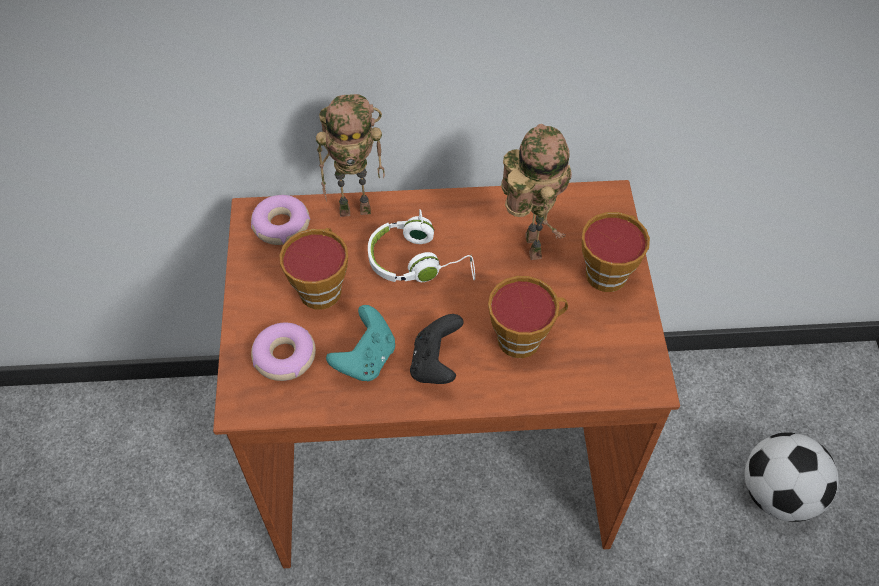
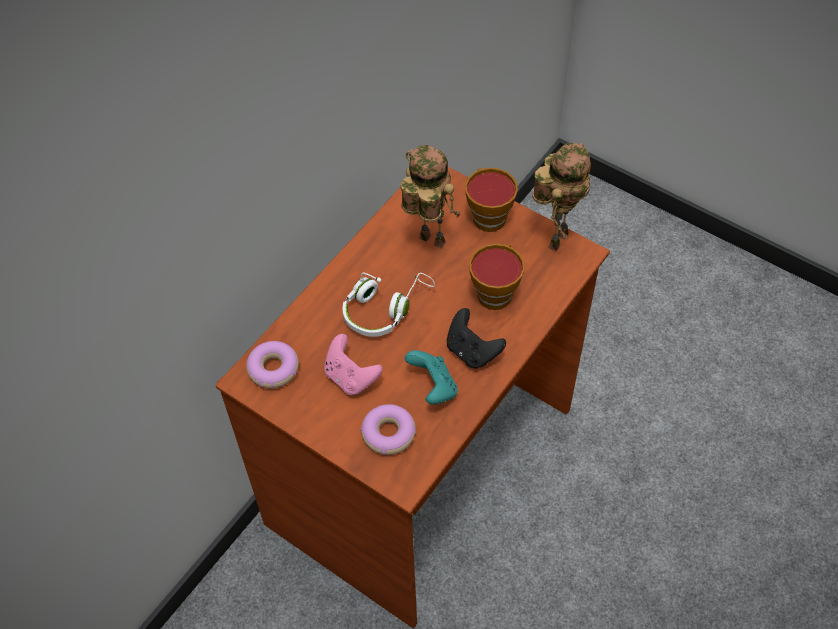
camera: 50 degrees left, 0 degrees up
cup [279,228,348,310] -> pink game controller [324,334,383,395]
toy robot [316,94,385,217] -> toy robot moved to [532,143,591,251]
football [744,432,839,522] -> none

